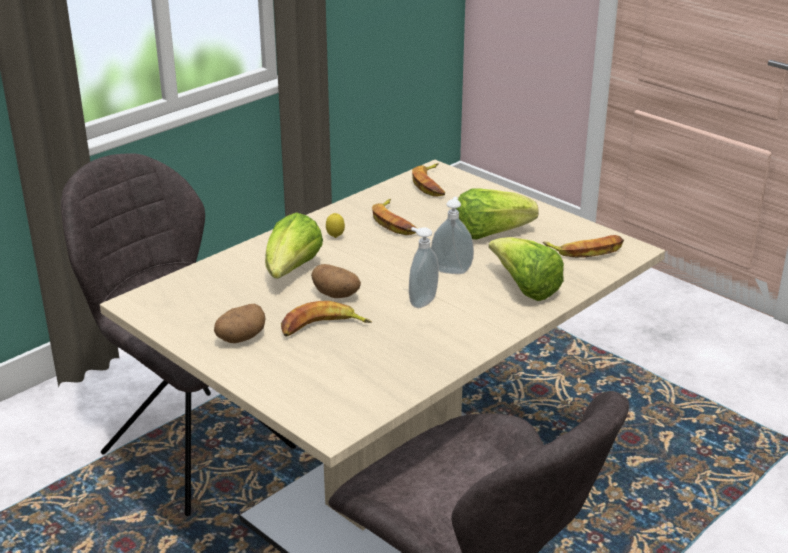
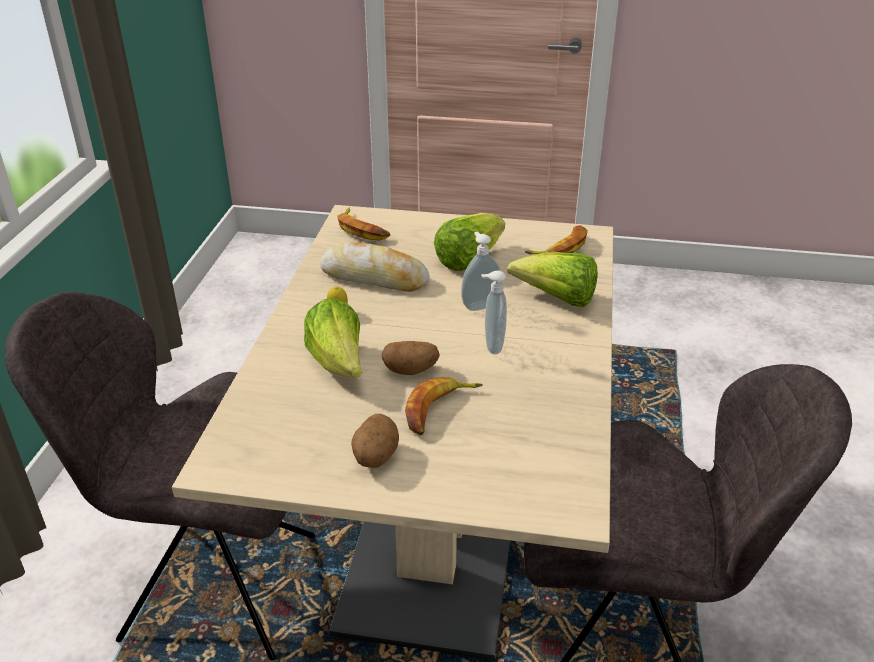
camera: 35 degrees left, 5 degrees up
banana [372,199,417,235] -> bread [320,242,430,292]

